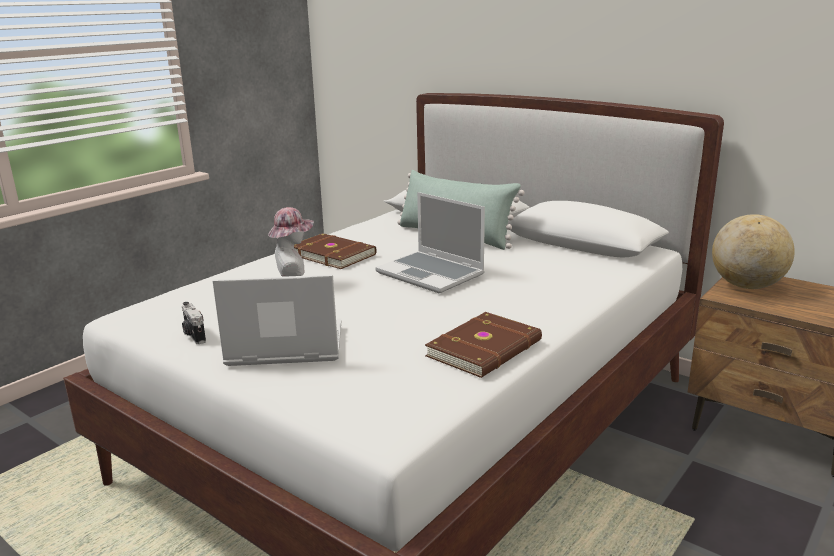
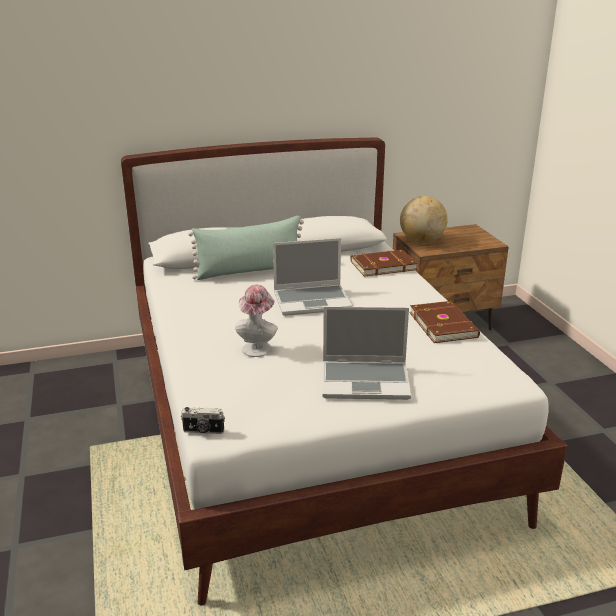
camera: 55 degrees left, 5 degrees up
camera [182,302,206,344] -> camera moved to [181,407,225,434]
laptop [212,275,341,366] -> laptop turned 120 degrees counterclockwise [322,306,411,400]
brown book [294,233,377,269] -> brown book moved to [350,250,418,277]

